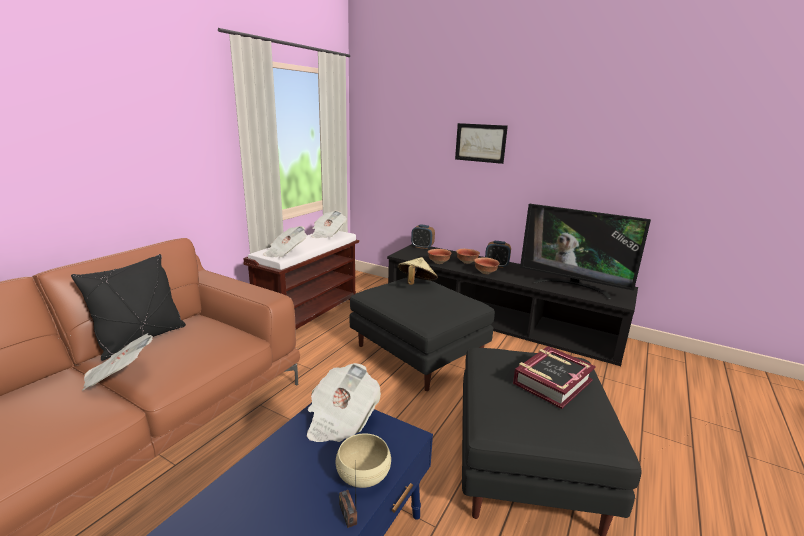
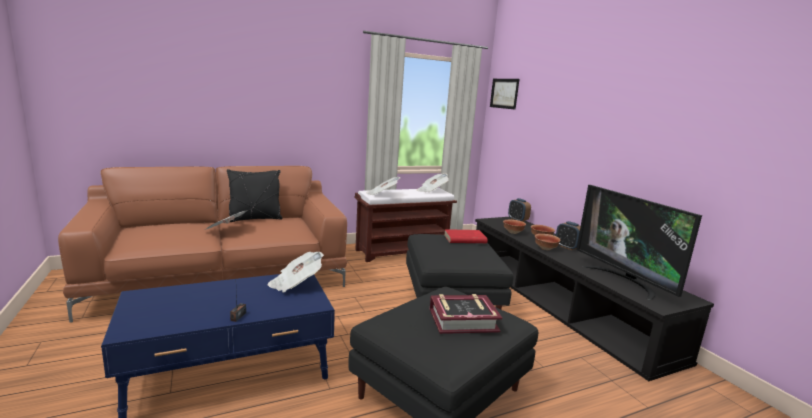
camera: 35 degrees right, 5 degrees down
beige bowl [336,433,391,488] -> none
beige hat [397,257,438,285] -> red book [444,229,488,243]
picture [455,123,508,164] -> picture moved to [490,79,519,110]

